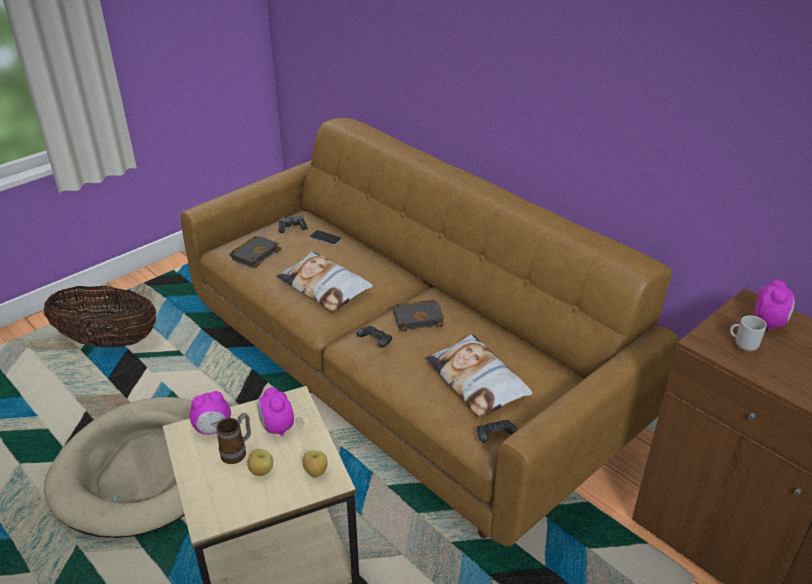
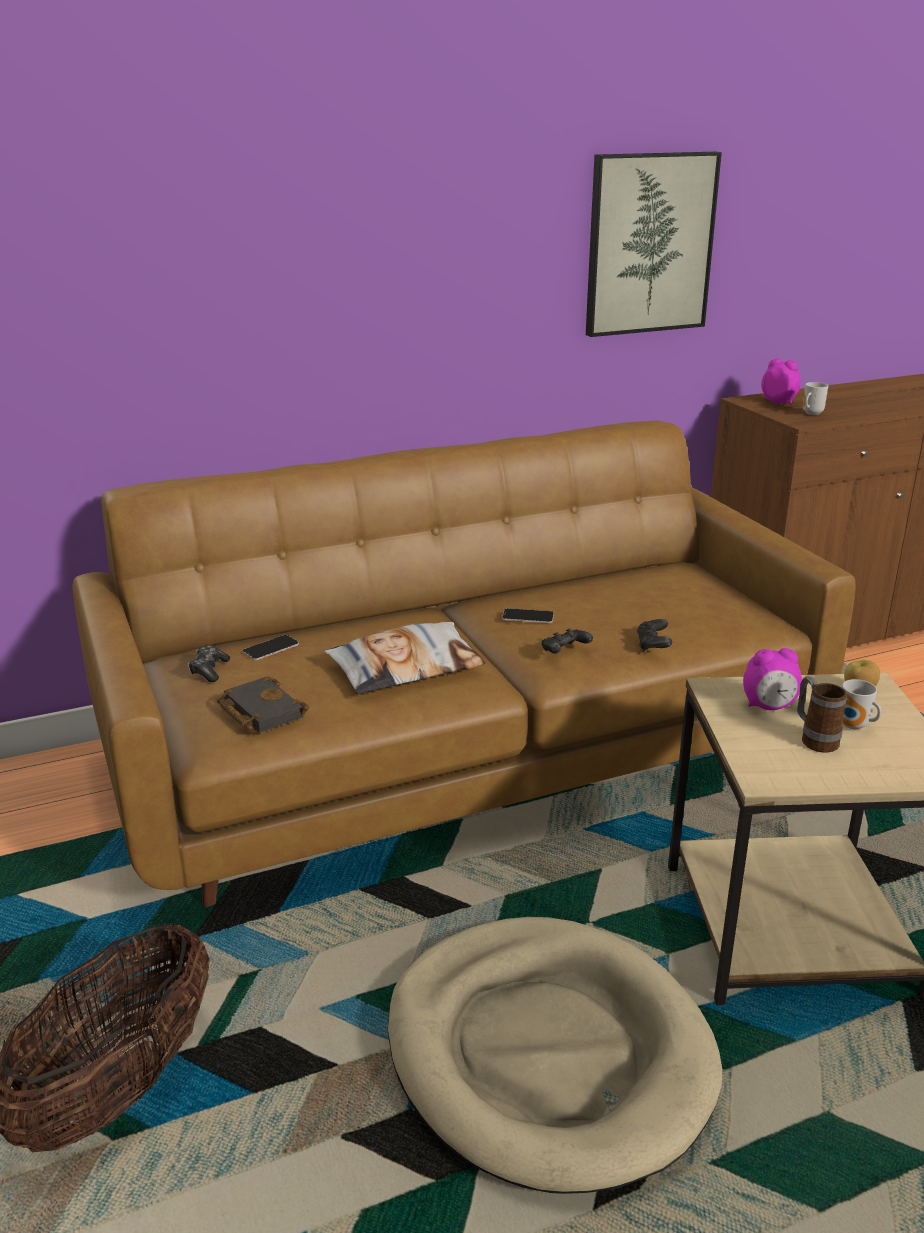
camera: 70 degrees left, 10 degrees down
alarm clock [189,391,231,434] -> none
apple [247,449,273,476] -> mug [842,679,881,730]
black book [393,300,444,332] -> phone [502,608,554,623]
pillow [426,334,533,418] -> none
black game controller [477,420,518,443] -> black game controller moved to [637,619,672,652]
none -> picture [586,152,722,337]

